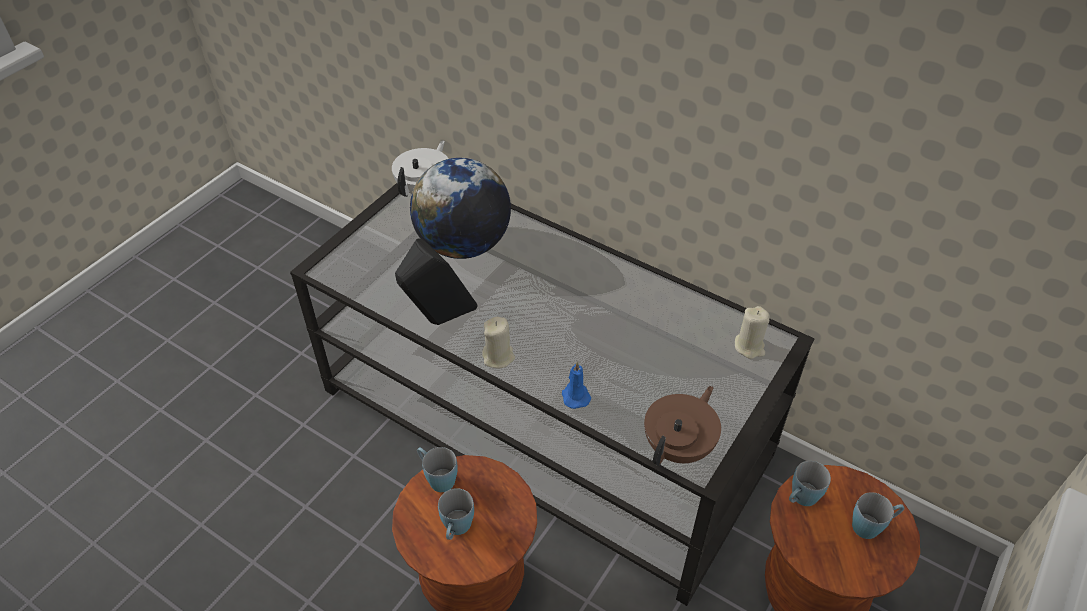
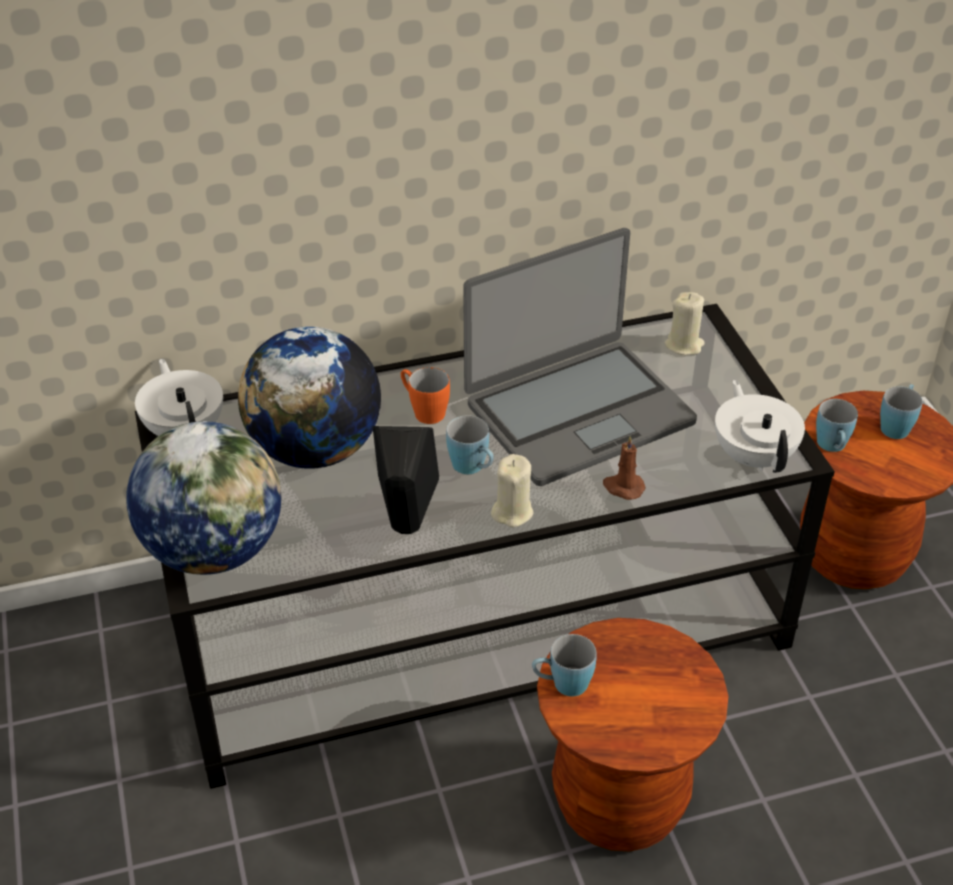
camera: 50 degrees left, 5 degrees down
blue mug [438,488,474,540] -> blue mug moved to [446,415,494,474]
blue candle [562,362,592,409] -> brown candle [603,436,646,500]
brown teapot [644,386,721,466] -> white teapot [715,380,805,473]
none -> globe [127,421,281,575]
none -> orange mug [401,367,450,424]
none -> laptop [463,228,697,486]

